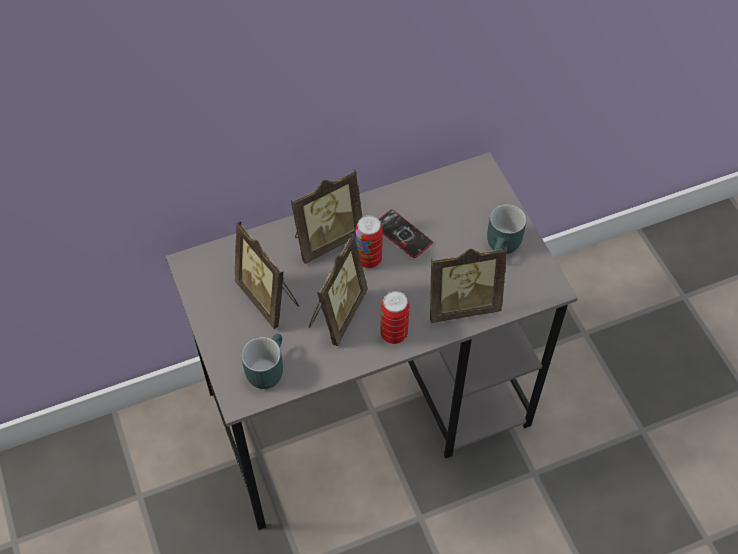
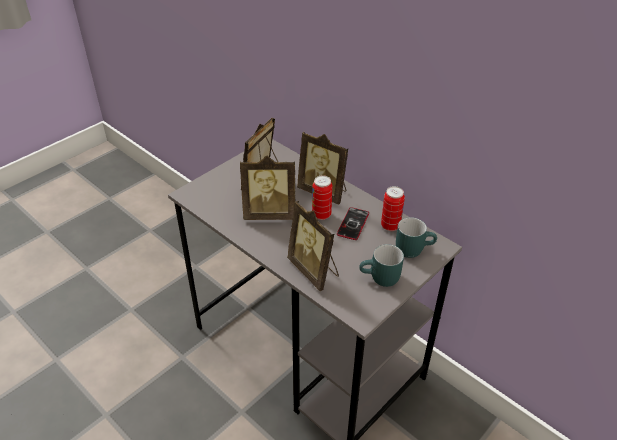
camera: 65 degrees right, 15 degrees down
turquoise mug [241,334,283,389] -> turquoise mug moved to [396,217,437,258]
can [380,291,410,344] -> can moved to [381,186,405,231]

